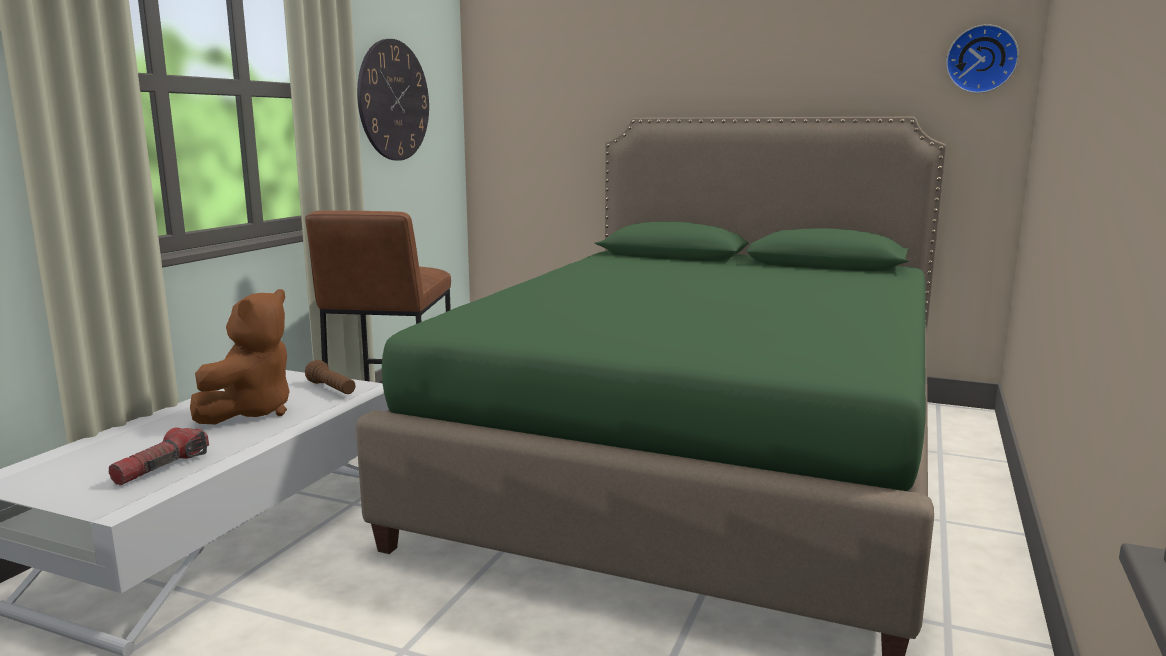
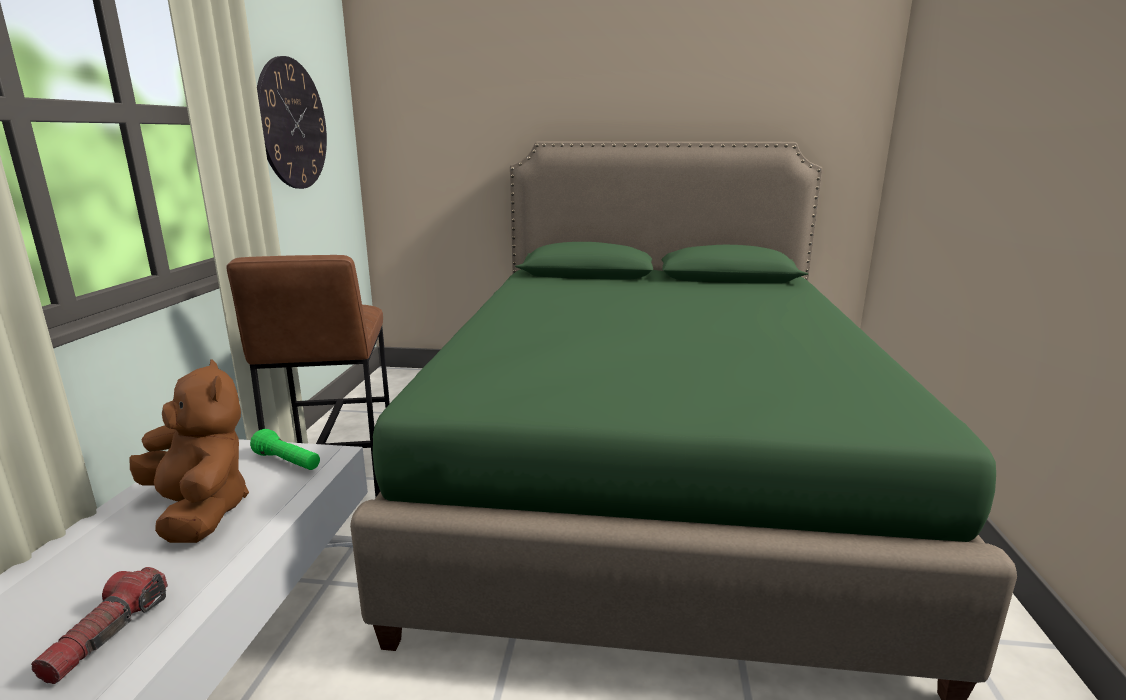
camera: 15 degrees left, 5 degrees up
brown plush toy [190,289,290,424] -> brown plush toy turned 45 degrees counterclockwise [130,359,249,543]
brown flashlight [305,360,356,394] -> green flashlight [250,429,320,470]
wall clock [946,24,1019,93] -> none

